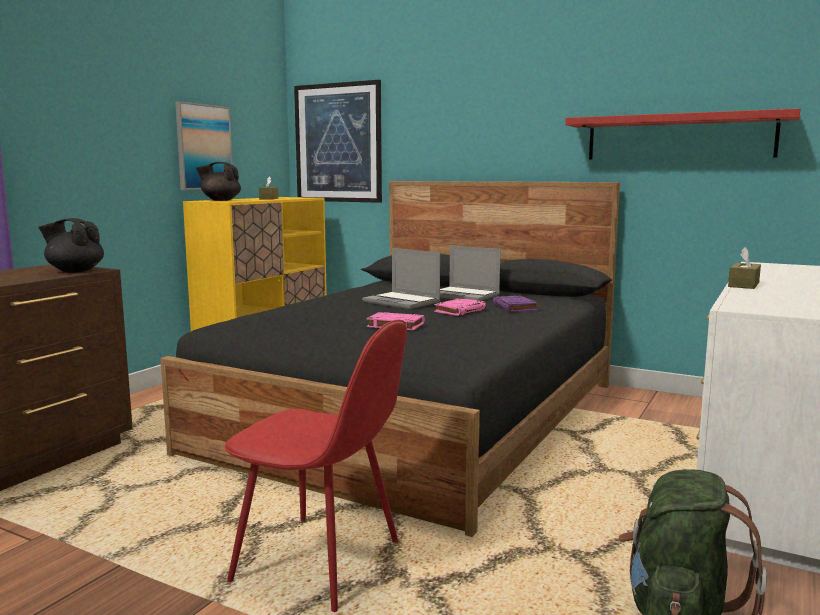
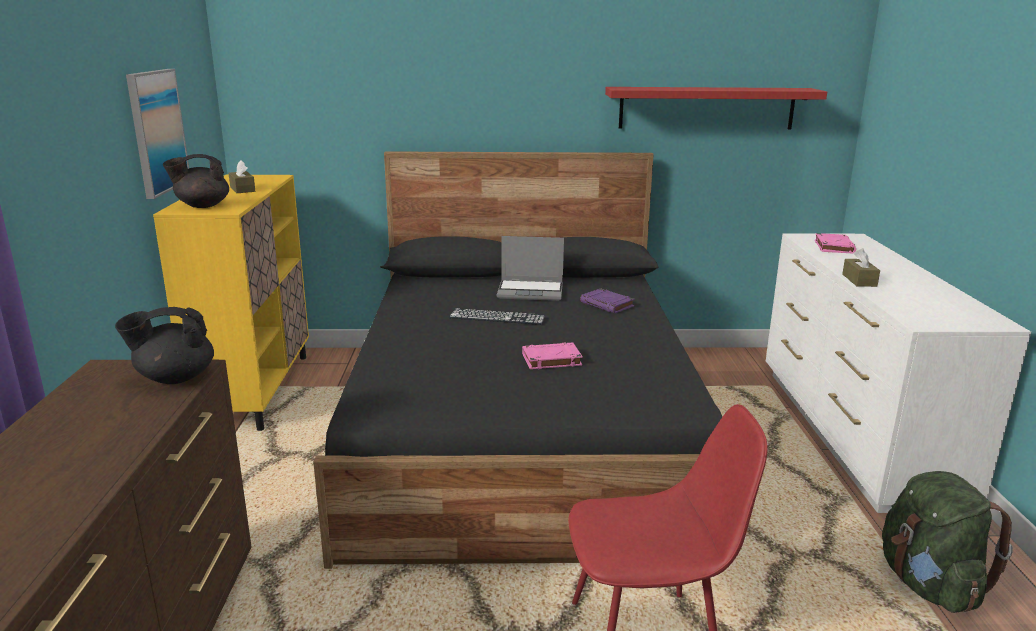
camera: 30 degrees left, 10 degrees up
picture [294,80,382,203] -> none
laptop [362,248,440,309] -> keyboard [449,308,545,325]
pink book [434,298,486,316] -> pink book moved to [815,233,856,254]

